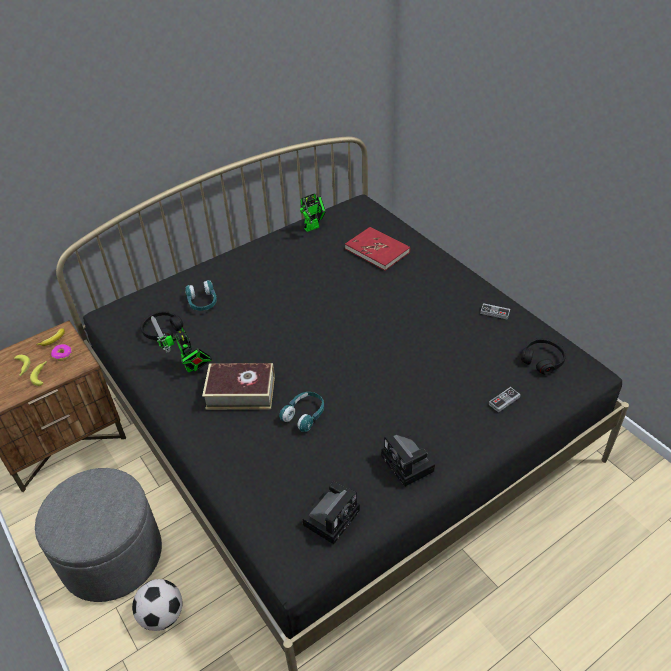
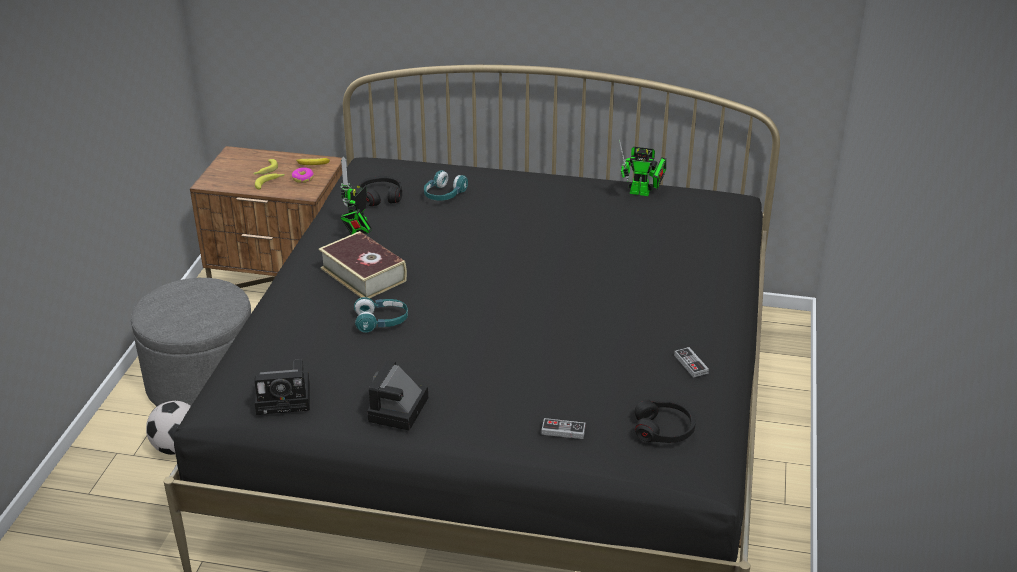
camera: 45 degrees right, 10 degrees down
red book [345,227,410,271] -> none

